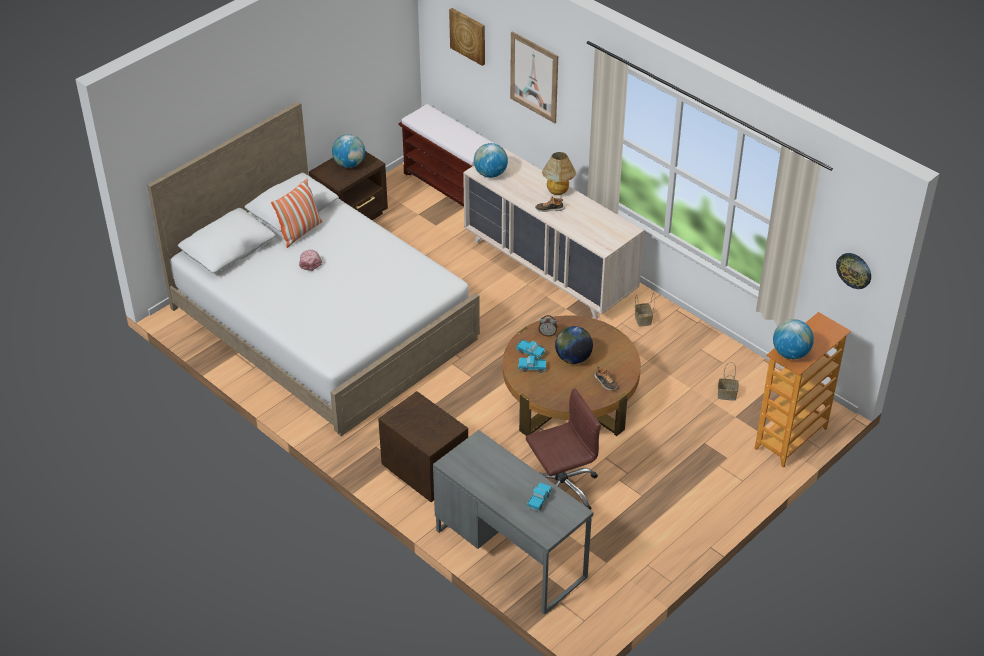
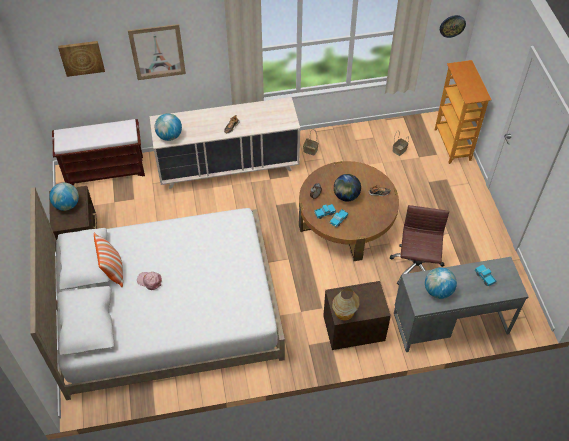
camera: 55 degrees left, 10 degrees up
table lamp [542,152,576,195] -> table lamp moved to [332,288,360,320]
globe [773,319,814,359] -> globe moved to [425,267,457,299]

